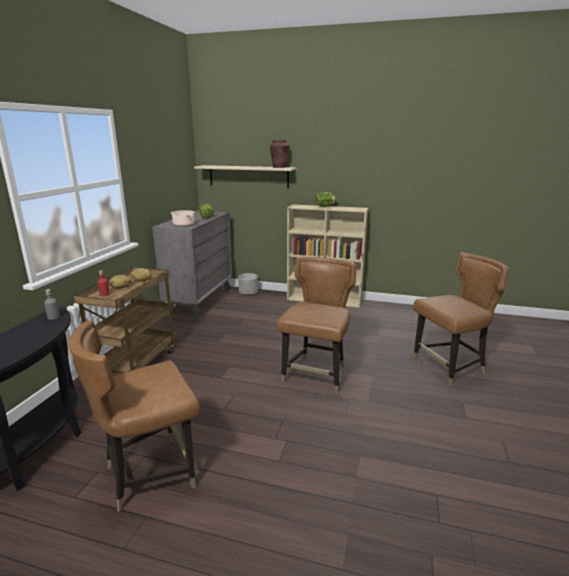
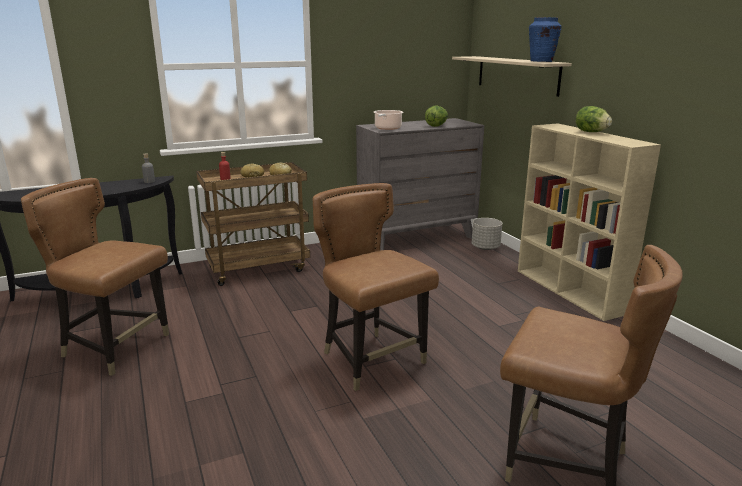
camera: 50 degrees right, 0 degrees up
brown vase [270,140,289,168] -> blue vase [529,17,562,62]
brown chair [277,257,356,394] -> brown chair turned 105 degrees counterclockwise [313,183,439,391]

